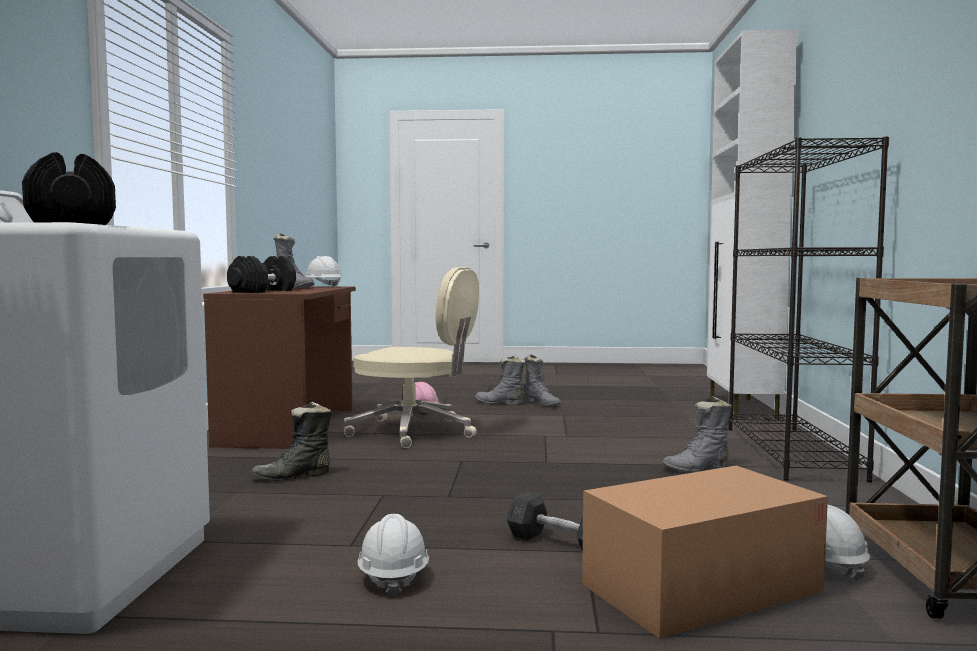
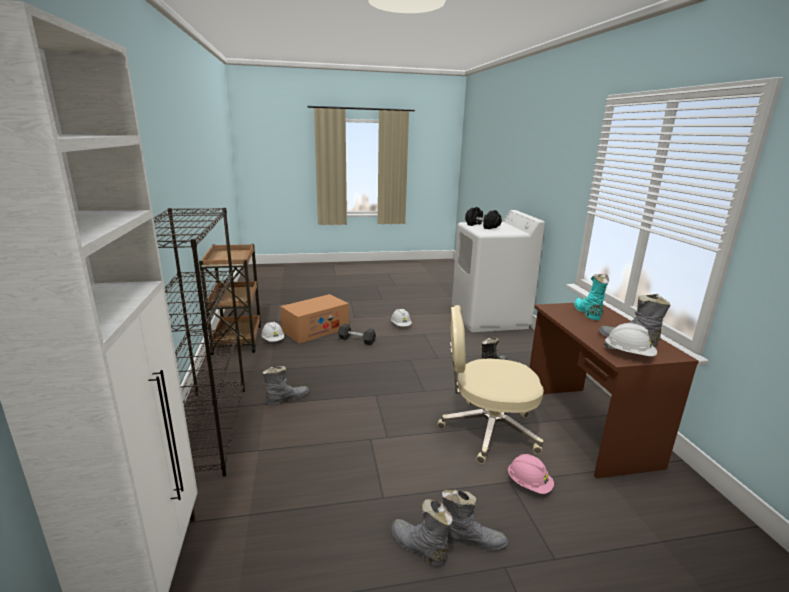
camera: 165 degrees right, 15 degrees up
black dumbbell [227,256,296,293] -> turquoise boot [574,274,609,320]

